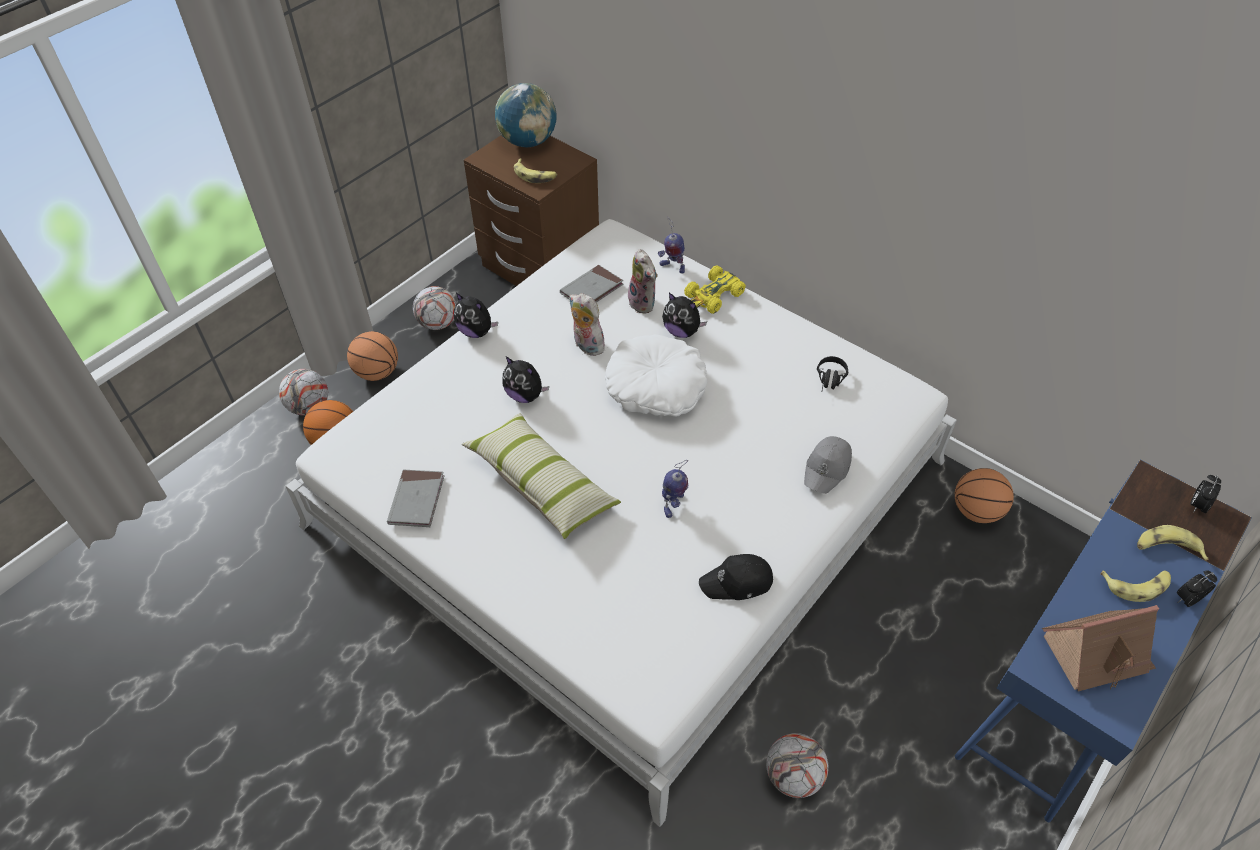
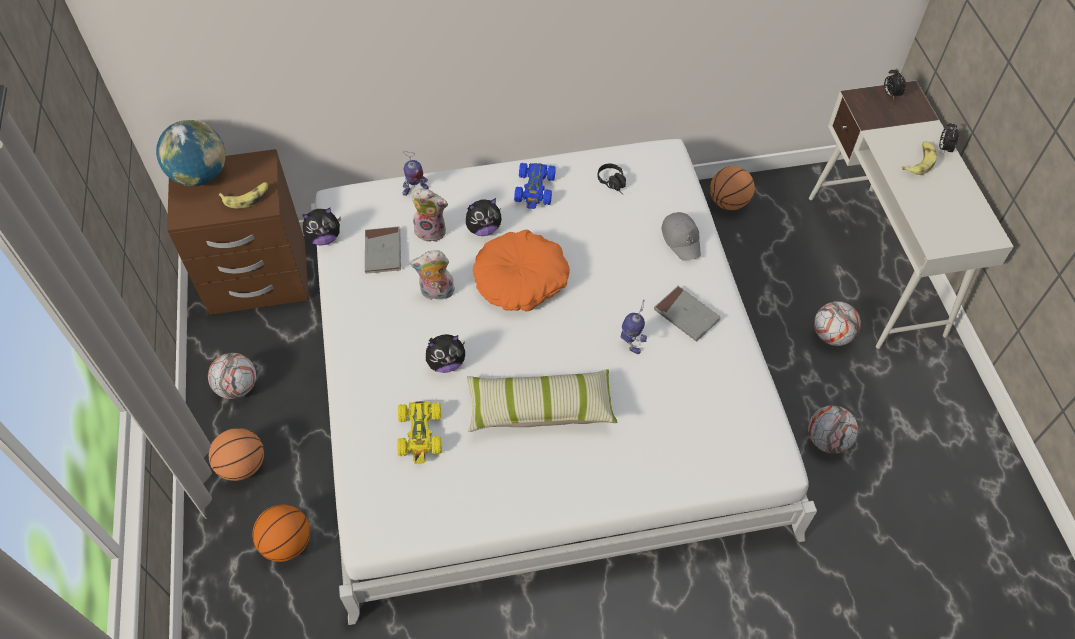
camera: 50 degrees left, 5 degrees up
football [279,369,328,415] -> football moved to [814,301,861,346]
grey book [387,469,445,527] -> grey book moved to [654,286,720,342]
plush toy [454,293,498,338] -> plush toy moved to [303,208,340,245]
white pillow [605,335,707,417] -> orange pillow [473,230,570,311]
yellow toy car [684,266,746,314] -> yellow toy car moved to [397,401,442,464]
black cap [699,554,773,600] -> none
blue desk [955,460,1252,822] -> white desk [809,81,1014,349]
toy house [1042,605,1159,692] -> none
banana [1137,525,1208,561] -> none
none -> blue toy car [514,163,556,209]

